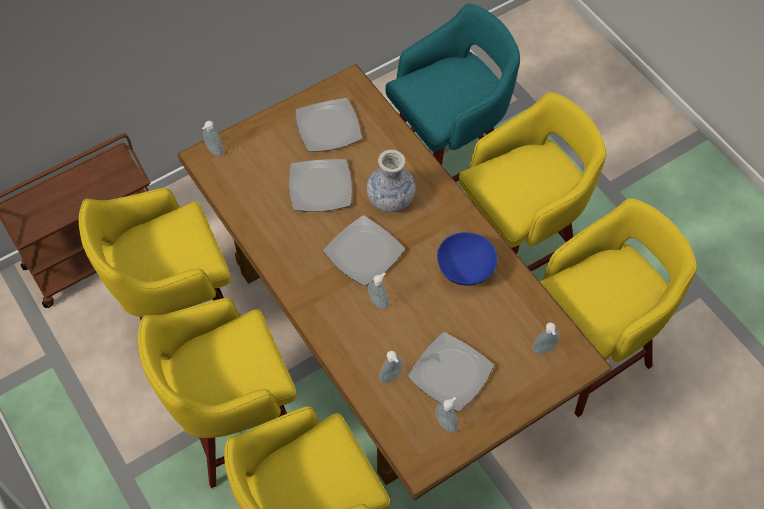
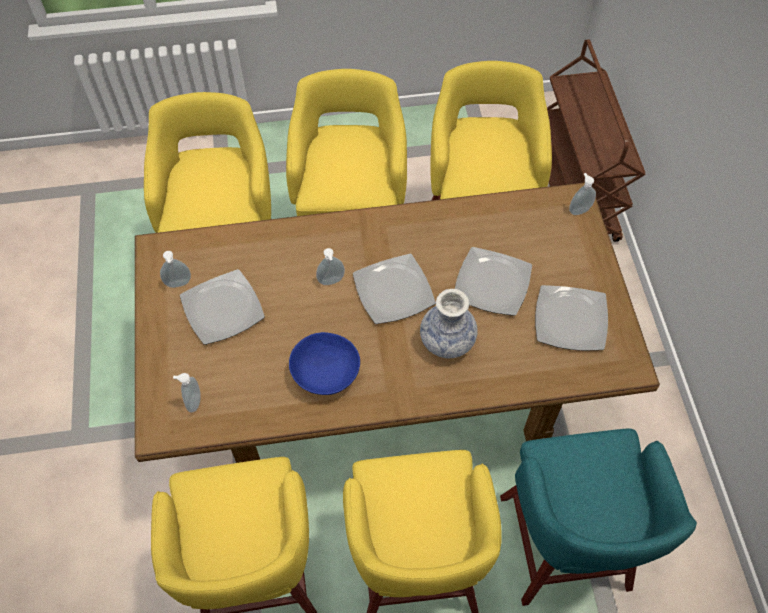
camera: 115 degrees right, 0 degrees up
soap dispenser [379,351,403,383] -> none

